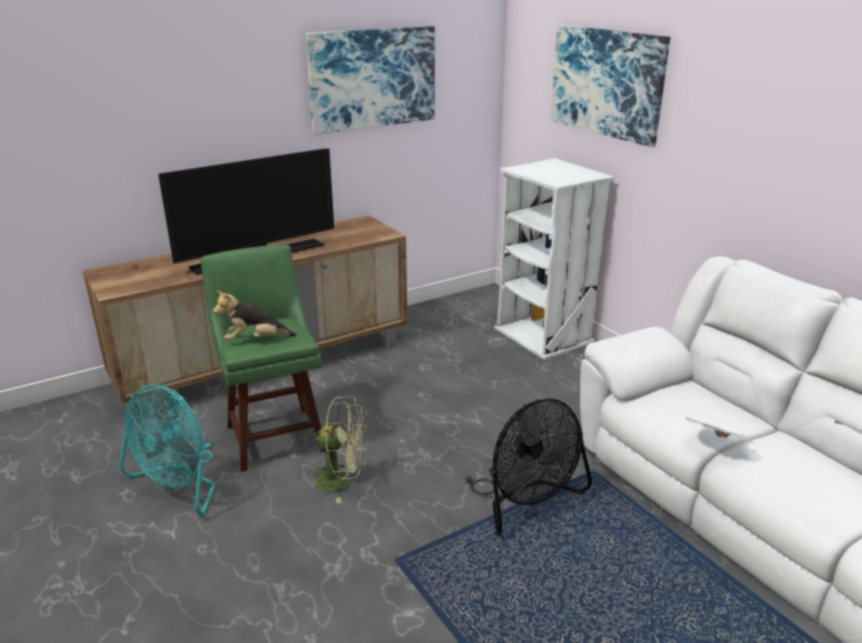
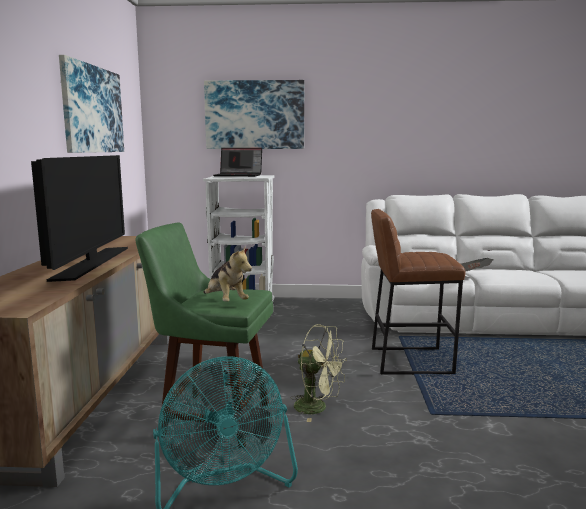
camera: 55 degrees left, 15 degrees down
plush toy [213,290,297,340] -> plush toy turned 60 degrees counterclockwise [203,246,252,302]
green fan [308,396,368,503] -> green fan turned 75 degrees clockwise [291,324,347,422]
black fan [466,399,592,536] -> brown stool [371,209,466,375]
none -> laptop [213,148,262,177]

